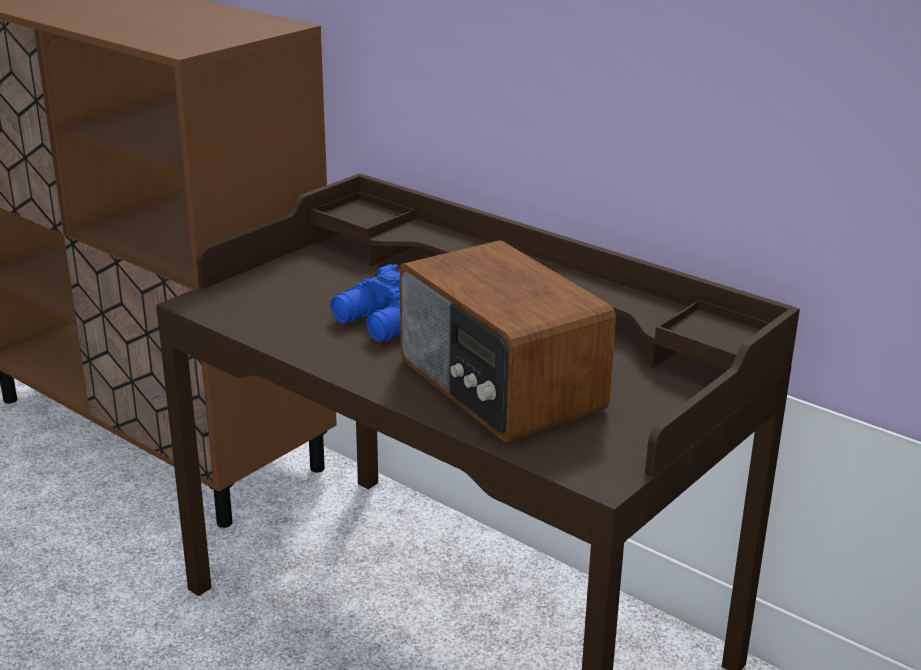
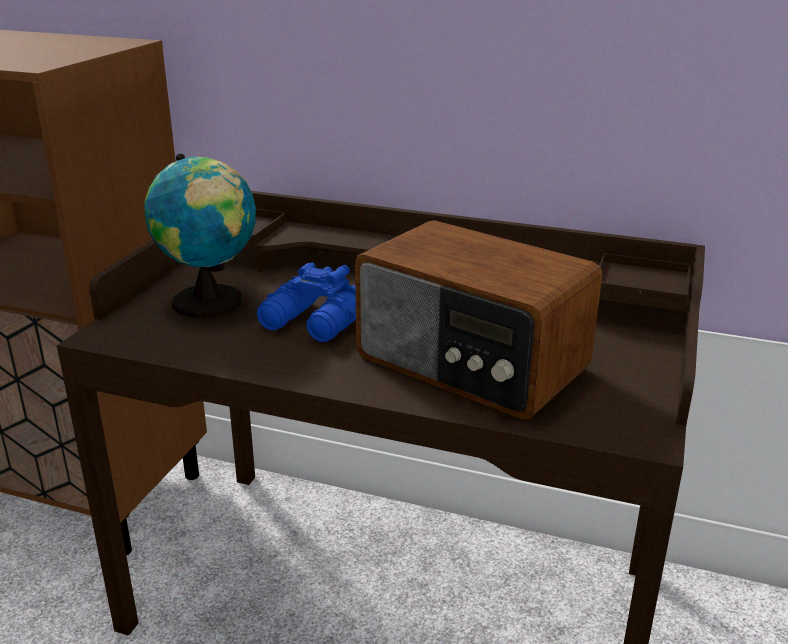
camera: 20 degrees left, 0 degrees up
none -> globe [144,153,256,318]

